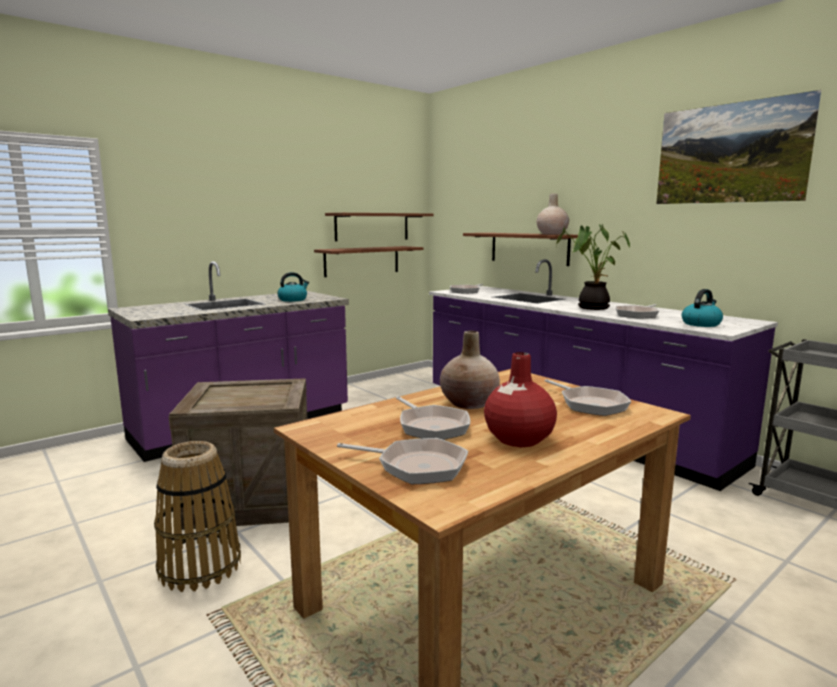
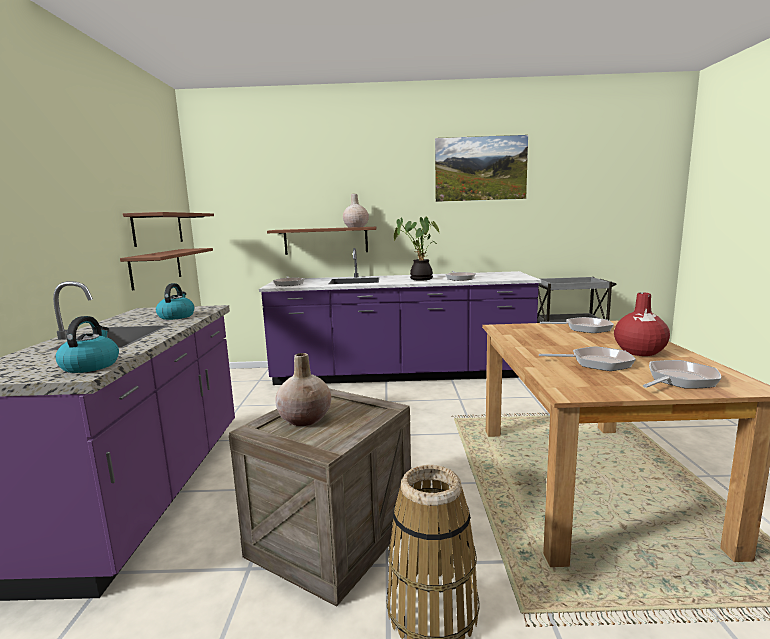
camera: 50 degrees left, 0 degrees up
beige vase [440,331,500,409] -> beige vase moved to [275,353,331,426]
kettle [682,289,723,327] -> kettle moved to [56,316,119,373]

